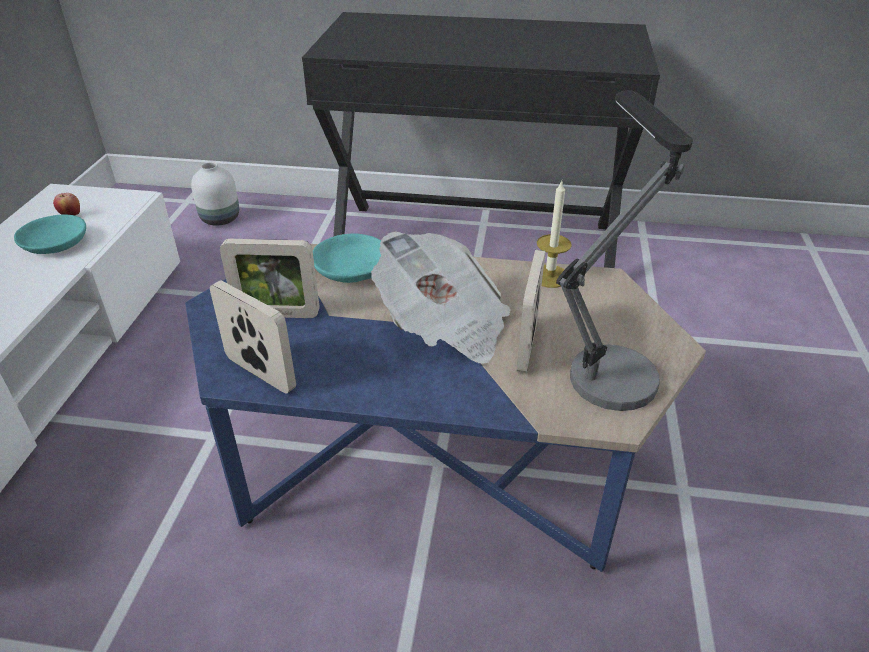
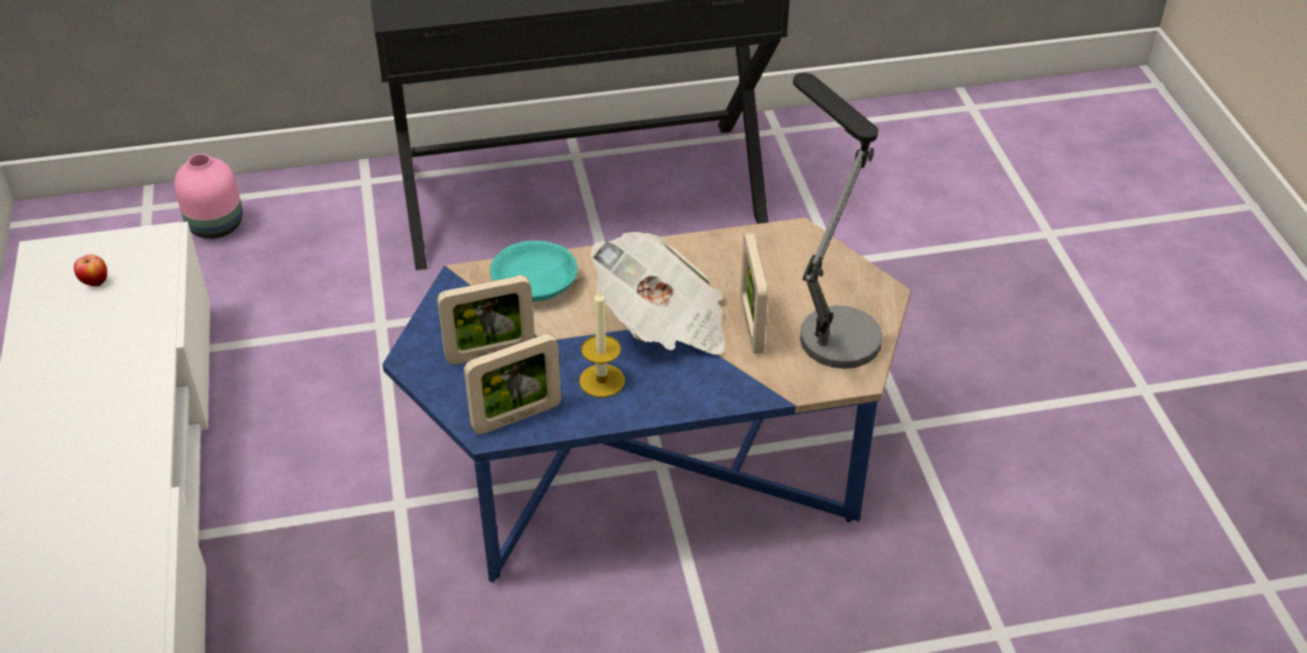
camera: 20 degrees left, 5 degrees up
turquoise bowl [14,214,86,254] -> none
white vase [191,162,239,226] -> pink vase [174,153,243,239]
picture frame [210,281,296,393] -> picture frame turned 135 degrees clockwise [464,334,561,434]
candle [537,181,572,288] -> candle moved to [579,290,625,397]

